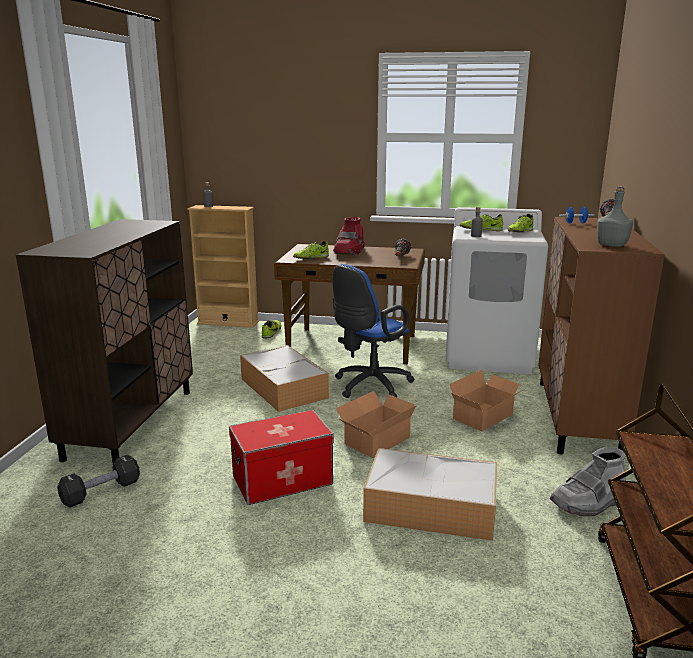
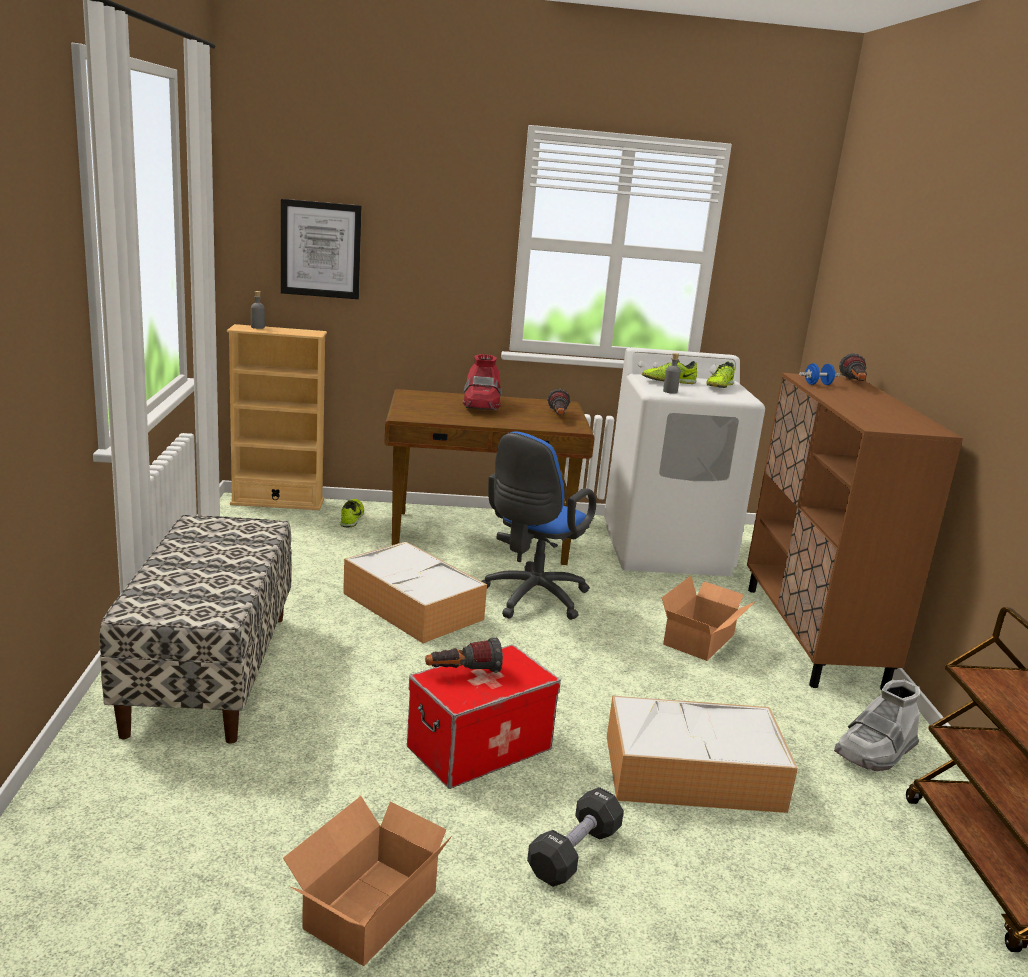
camera: 15 degrees left, 0 degrees up
brown cabinet [16,219,193,464] -> bench [100,515,292,744]
black dumbbell [57,455,140,508] -> black dumbbell moved to [527,787,624,887]
shoe [293,241,329,259] -> none
cardboard box [335,391,417,458] -> cardboard box moved to [283,796,452,966]
grey bottle [597,186,634,247] -> none
none -> picture [281,199,361,299]
none -> flashlight [425,637,503,673]

